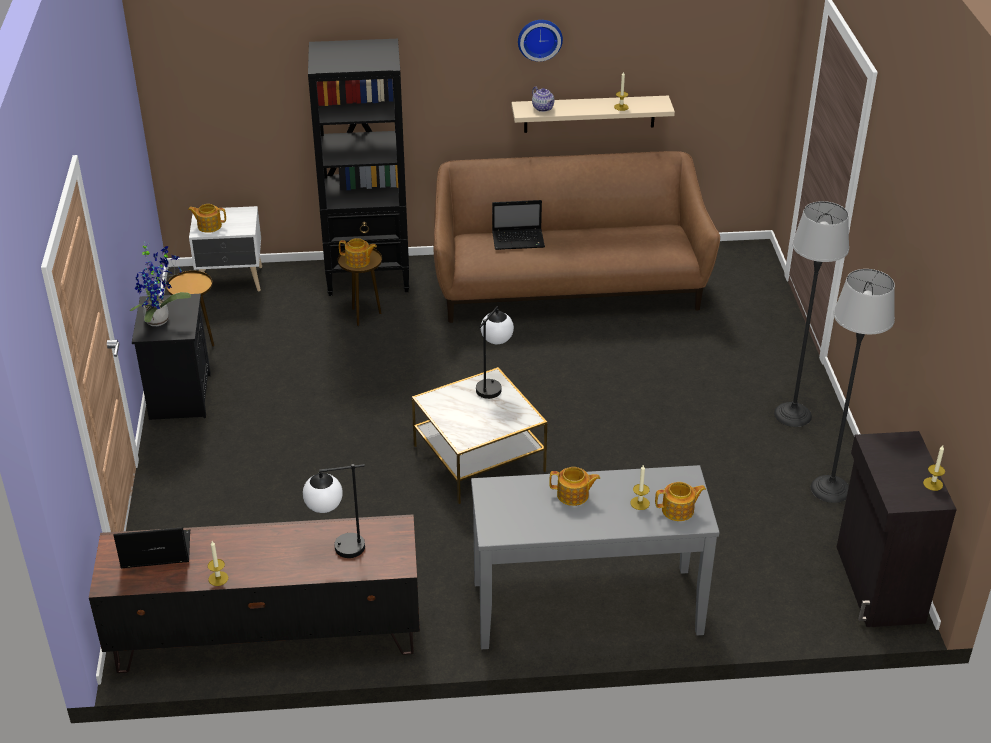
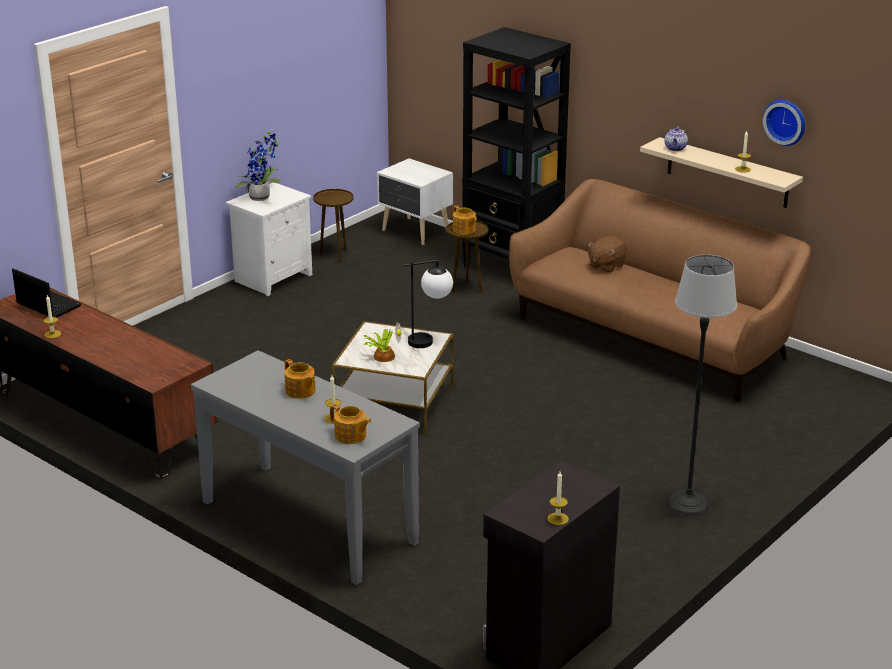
camera: 45 degrees right, 10 degrees down
black nightstand [132,294,211,420] -> white nightstand [226,182,312,296]
teapot [188,204,226,233] -> none
table lamp [303,464,365,558] -> none
laptop [492,200,545,250] -> brown plush toy [587,236,627,273]
wall clock [518,20,563,62] -> wall clock moved to [763,100,805,146]
floor lamp [811,269,895,503] -> none
none -> potted plant [363,323,402,362]

